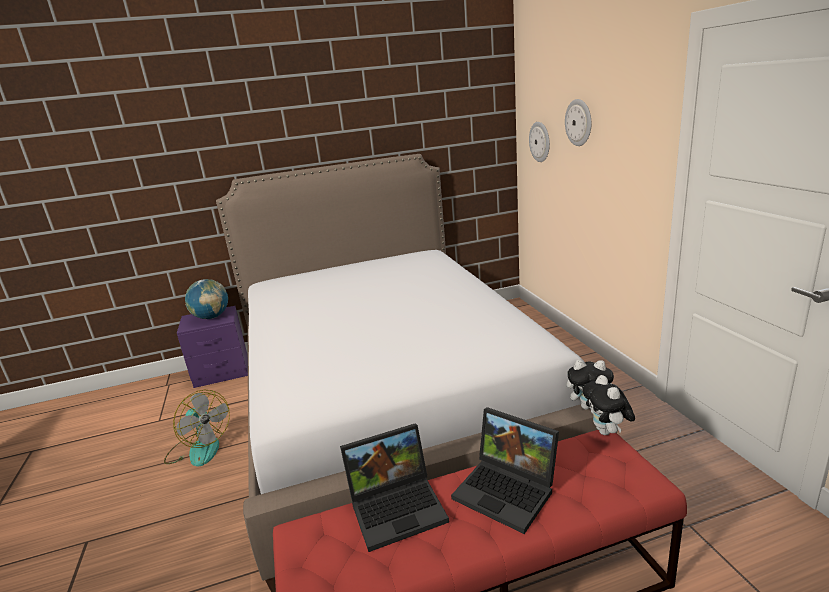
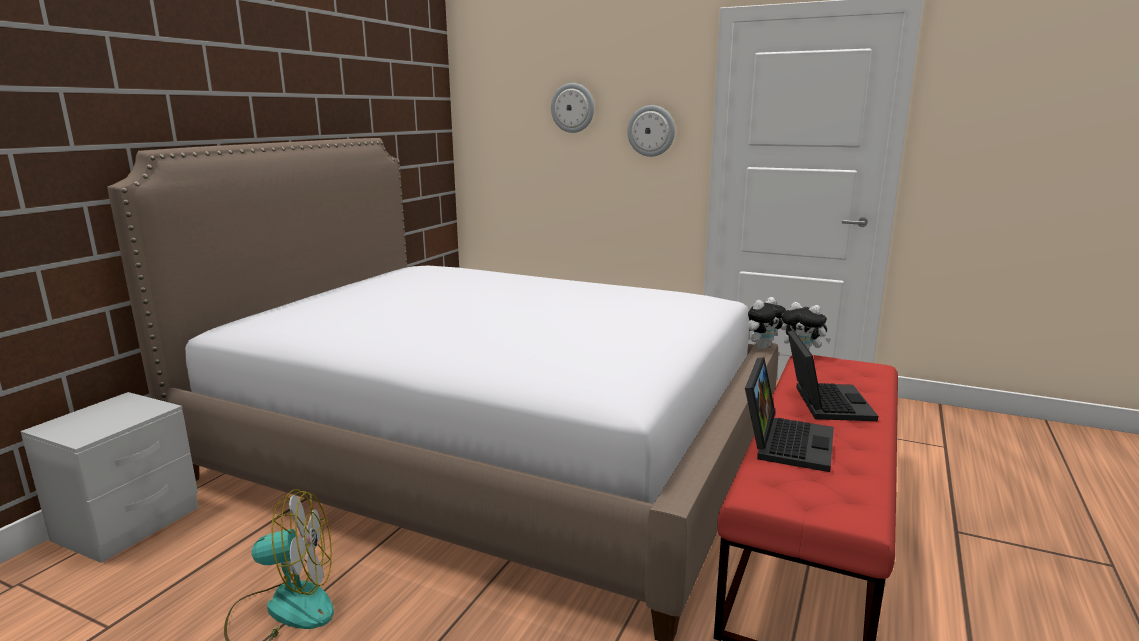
camera: 50 degrees left, 5 degrees down
purple nightstand [177,306,248,388] -> grey nightstand [20,392,199,563]
globe [185,279,228,319] -> none
laptop [451,407,559,534] -> laptop turned 75 degrees counterclockwise [788,330,878,421]
wall clock [529,122,550,162] -> wall clock moved to [627,105,675,157]

